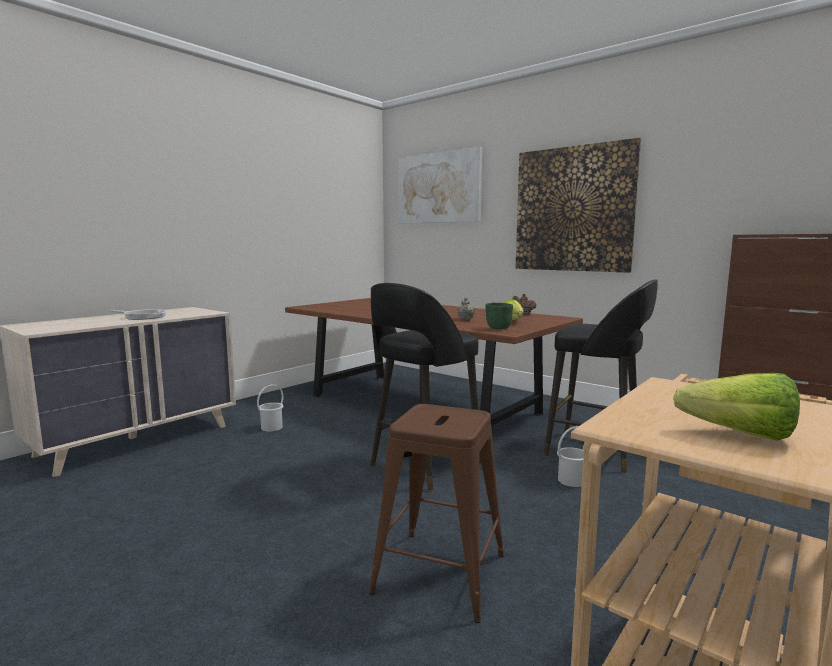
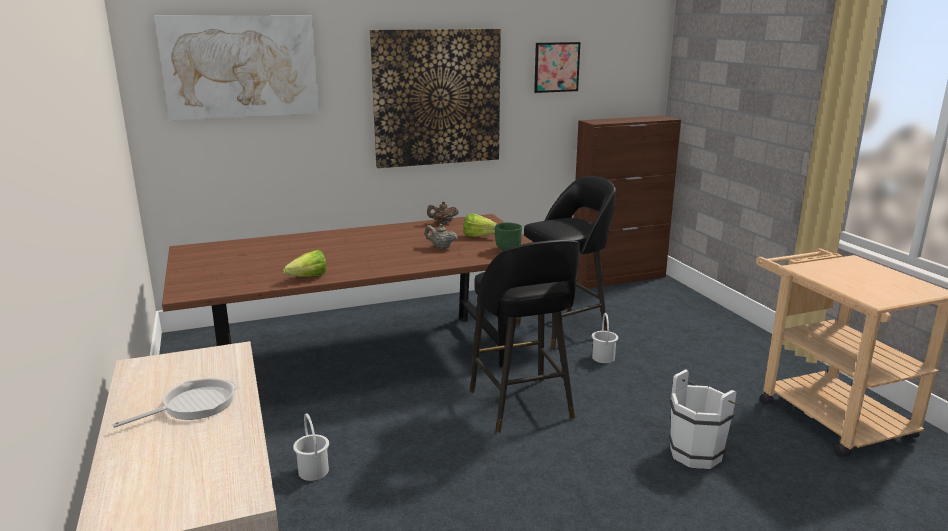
camera: 60 degrees left, 10 degrees up
brown stool [369,404,504,623] -> white bucket [669,369,739,469]
lettuce [673,373,800,441] -> lettuce moved to [283,250,327,277]
none -> picture [534,42,580,93]

